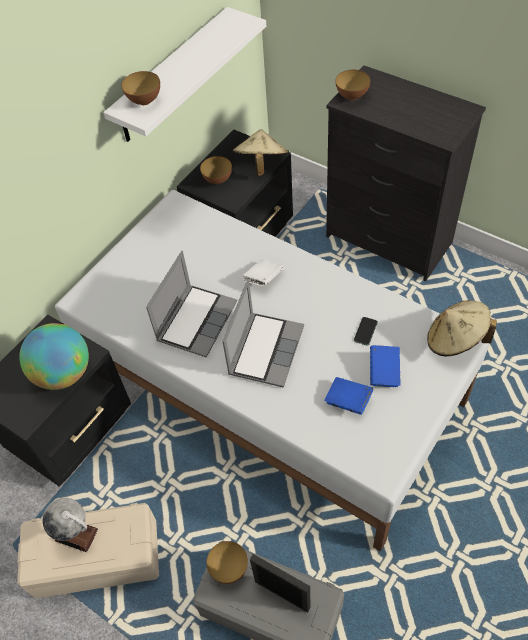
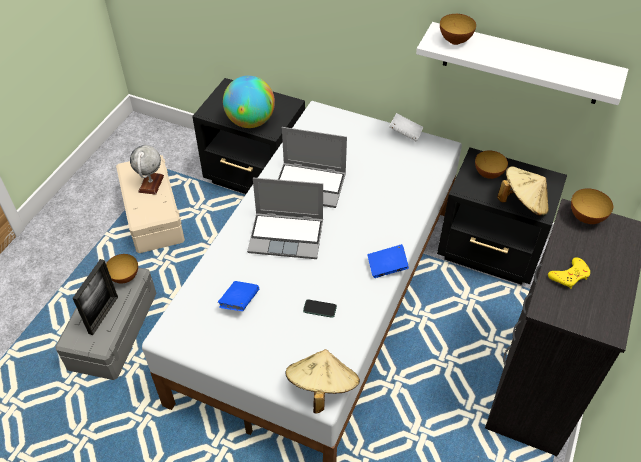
camera: 75 degrees right, 5 degrees down
white book [243,259,284,286] -> white book moved to [389,113,423,142]
blue book [370,345,401,387] -> blue book moved to [367,244,409,278]
none -> yellow game controller [548,257,590,289]

